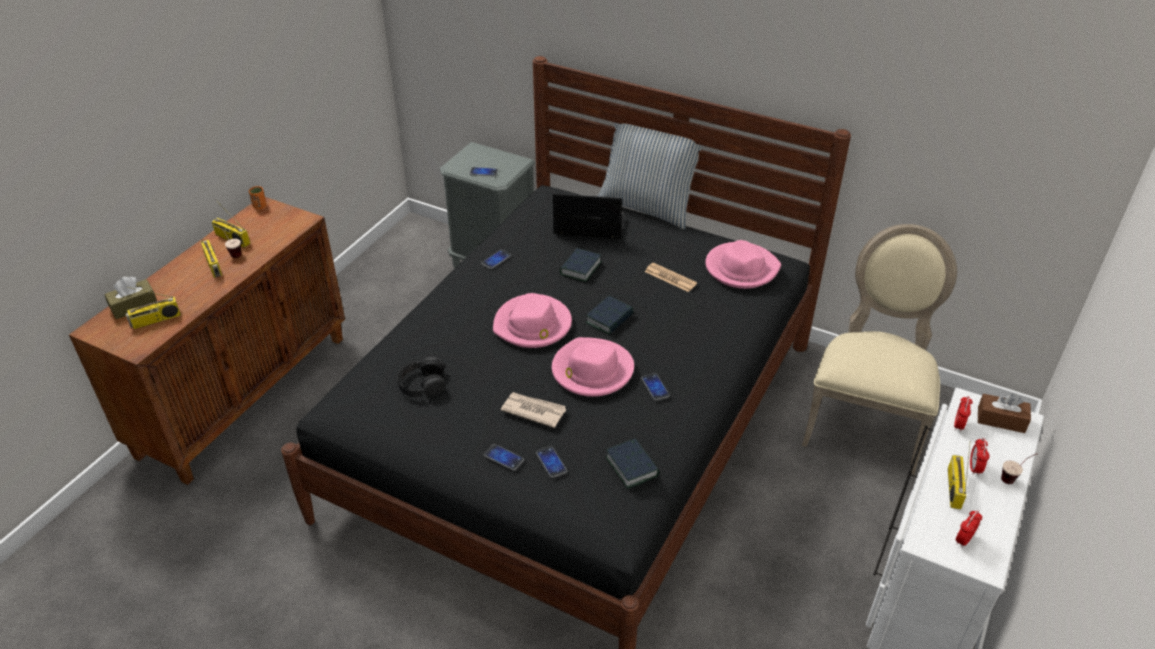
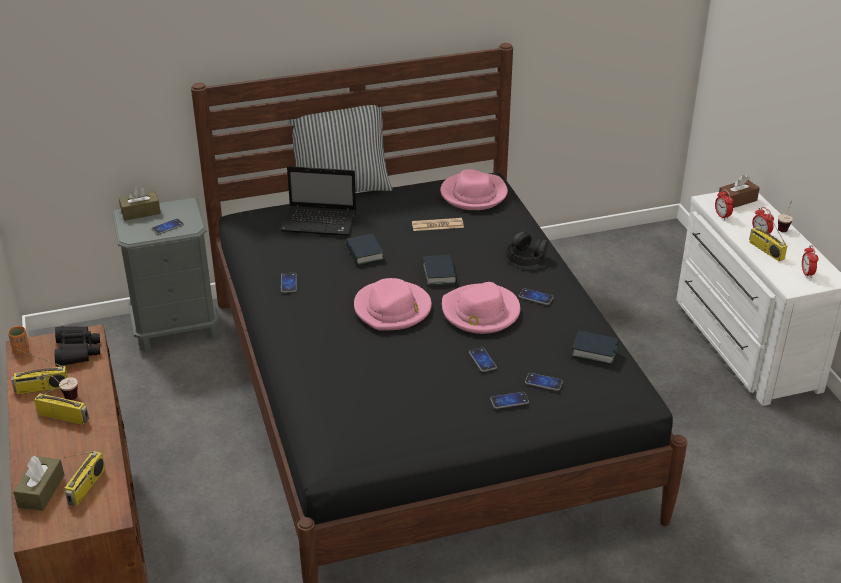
camera: 45 degrees left, 5 degrees down
black headphones [397,357,446,397] -> black headphones moved to [506,231,548,266]
newspaper [501,392,566,428] -> phone [469,348,497,372]
laptop [553,193,625,239] -> laptop turned 135 degrees counterclockwise [280,166,357,236]
beige chair [802,224,957,475] -> none
none -> black binoculars [54,326,100,366]
none -> brown tissue box [119,186,161,221]

